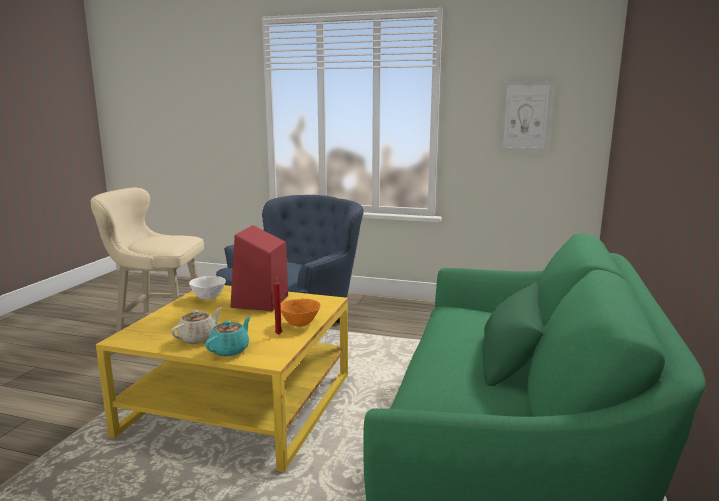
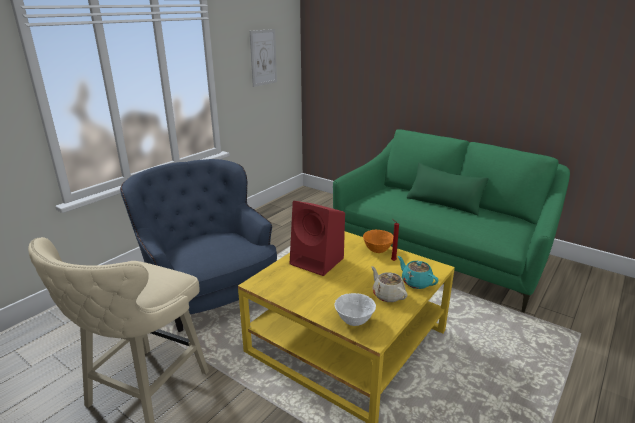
camera: 70 degrees left, 10 degrees up
white bowl [189,276,226,300] -> white bowl moved to [335,293,376,326]

